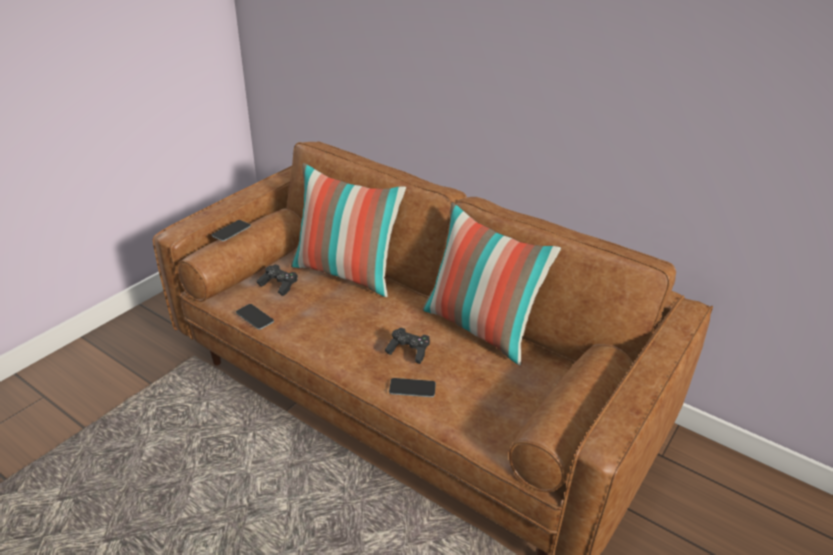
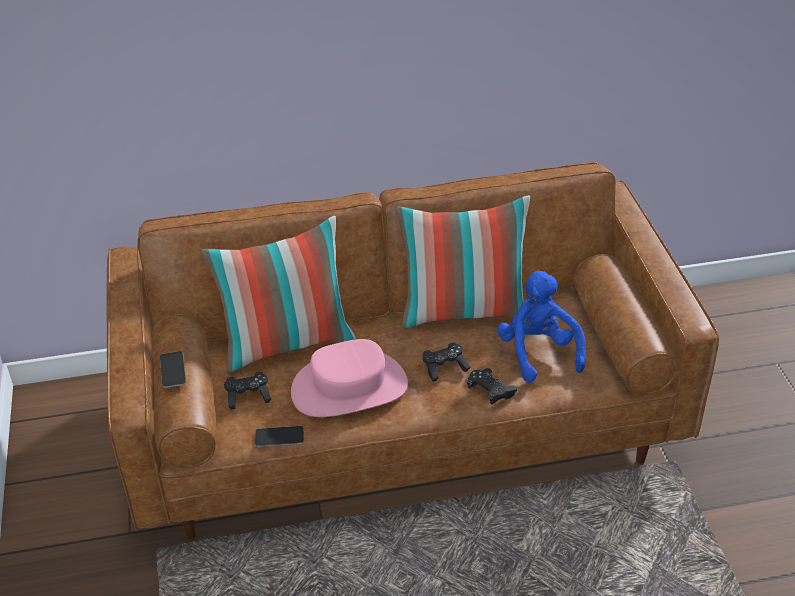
camera: 45 degrees left, 5 degrees up
phone [389,378,436,397] -> black game controller [467,368,517,405]
none -> pink hat [291,339,408,417]
none -> blue plush toy [497,271,586,383]

